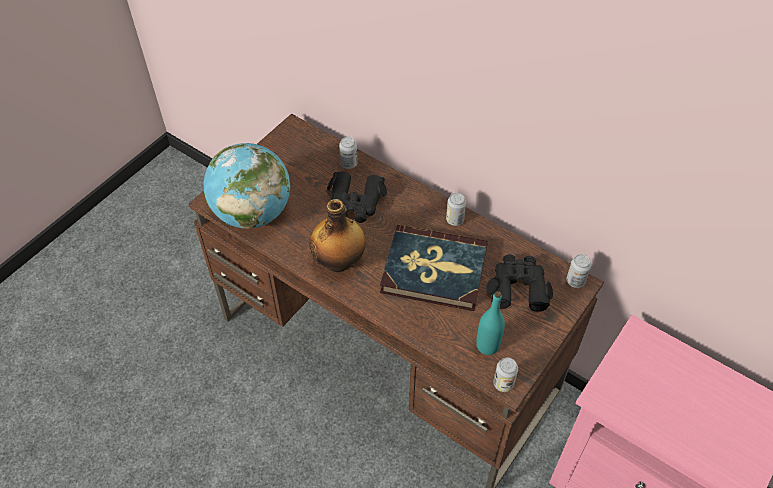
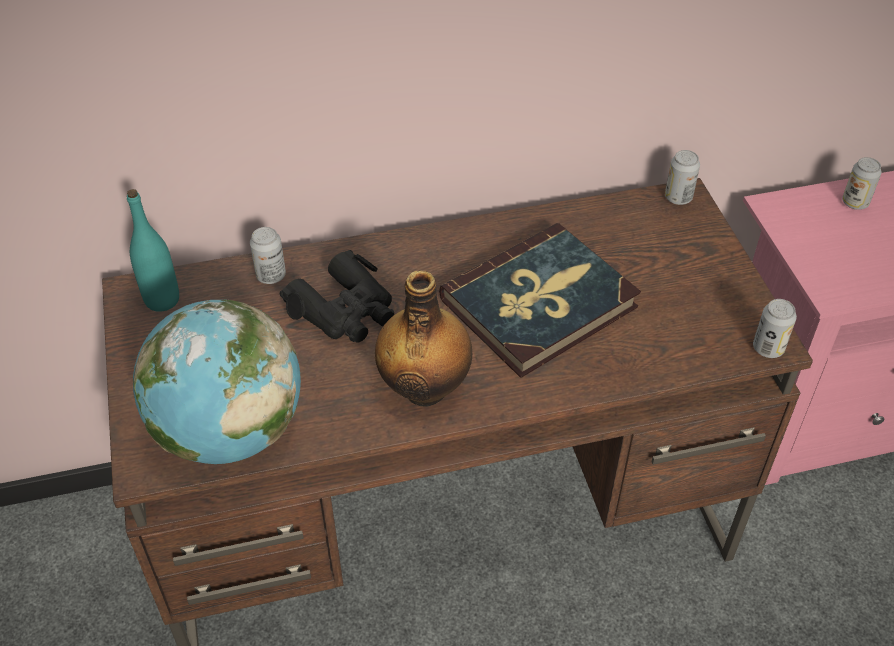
camera: 50 degrees left, 5 degrees down
can [446,193,466,226] -> can moved to [842,157,882,210]
turquoise bottle [476,291,505,355] -> turquoise bottle moved to [127,189,179,312]
black binoculars [486,254,553,312] -> none

